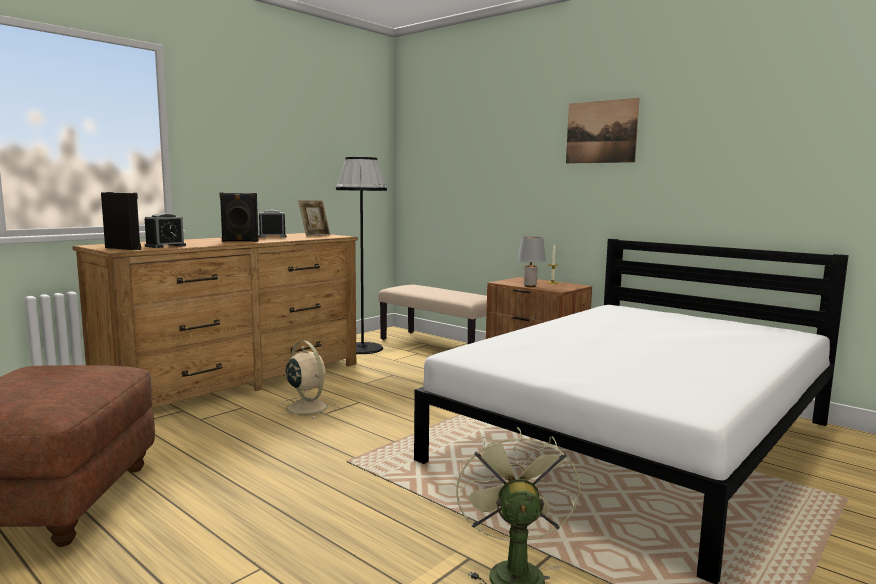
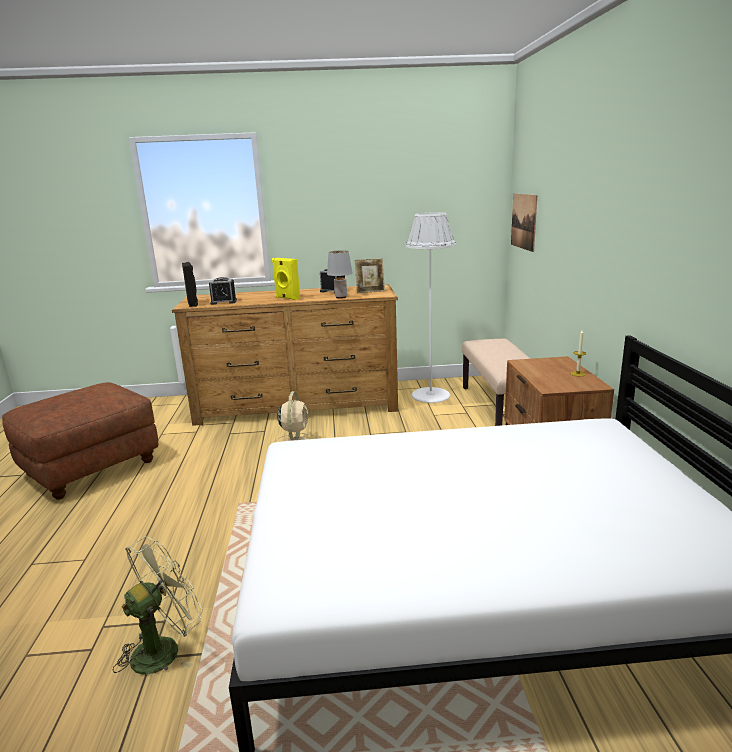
camera: 45 degrees right, 10 degrees up
black speaker [220,193,259,242] -> yellow speaker [272,258,300,300]
black floor lamp [336,157,387,354] -> white floor lamp [406,212,456,403]
grey table lamp [518,237,546,287] -> grey table lamp moved to [327,250,352,299]
picture [566,98,640,164] -> picture moved to [511,193,537,252]

